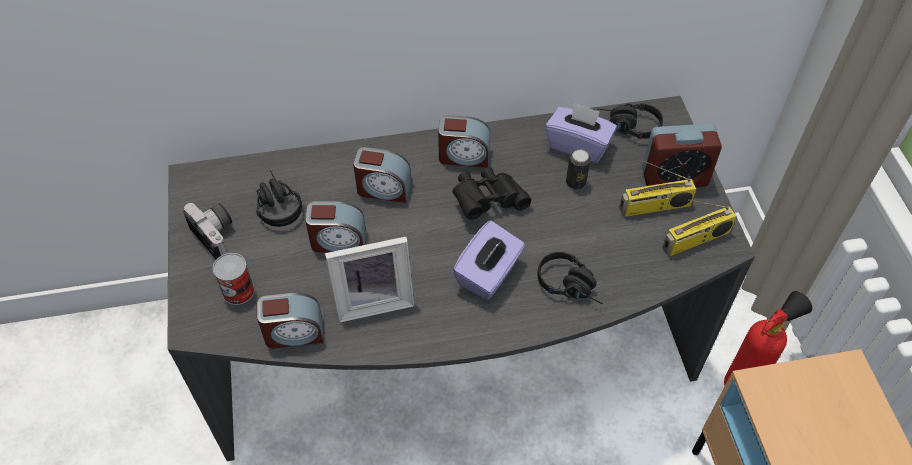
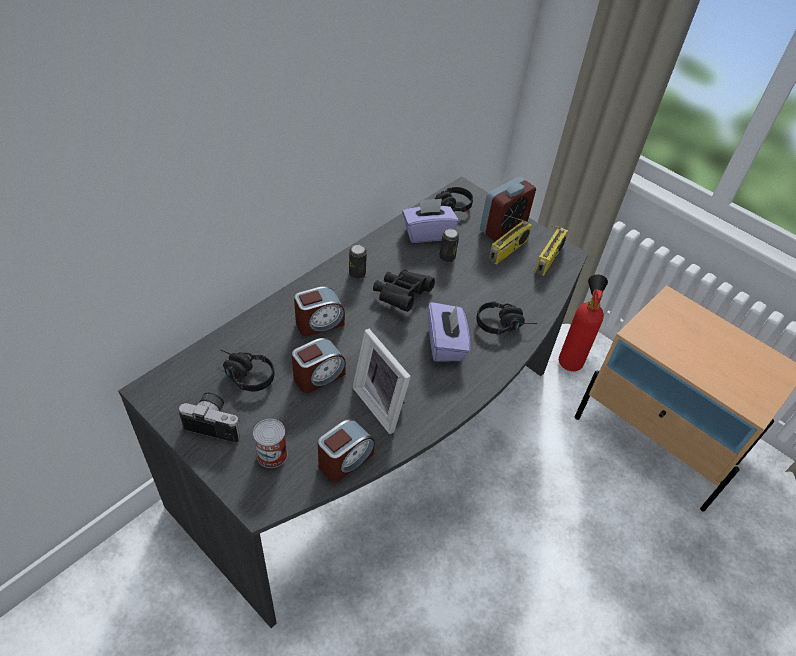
camera: 40 degrees left, 5 degrees down
picture frame [325,237,414,322] -> picture frame turned 105 degrees clockwise [352,329,411,434]
alarm clock [438,115,490,168] -> can [349,245,367,279]

